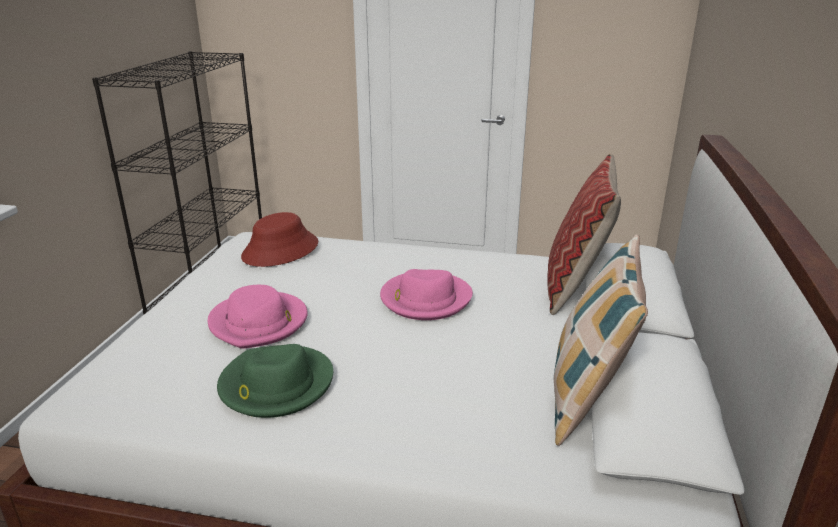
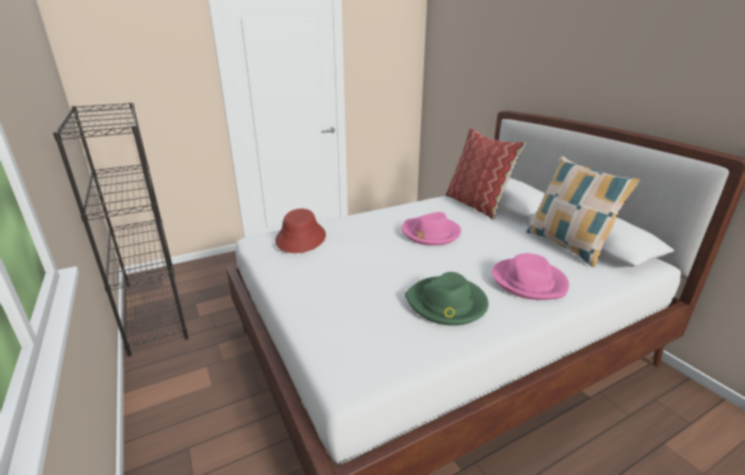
camera: 40 degrees left, 0 degrees up
pink hat [208,285,308,348] -> pink hat moved to [492,253,569,300]

